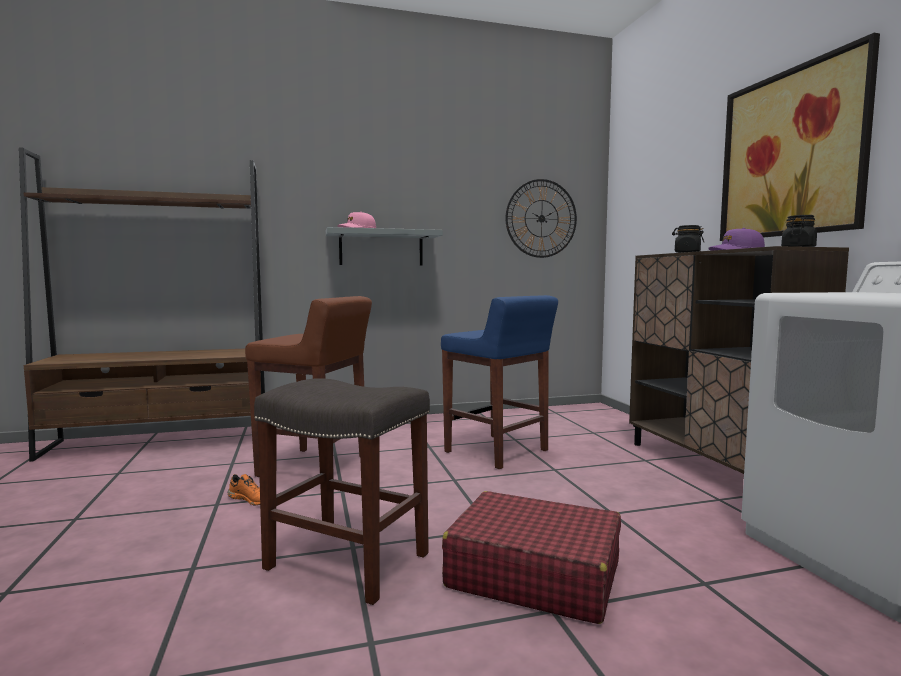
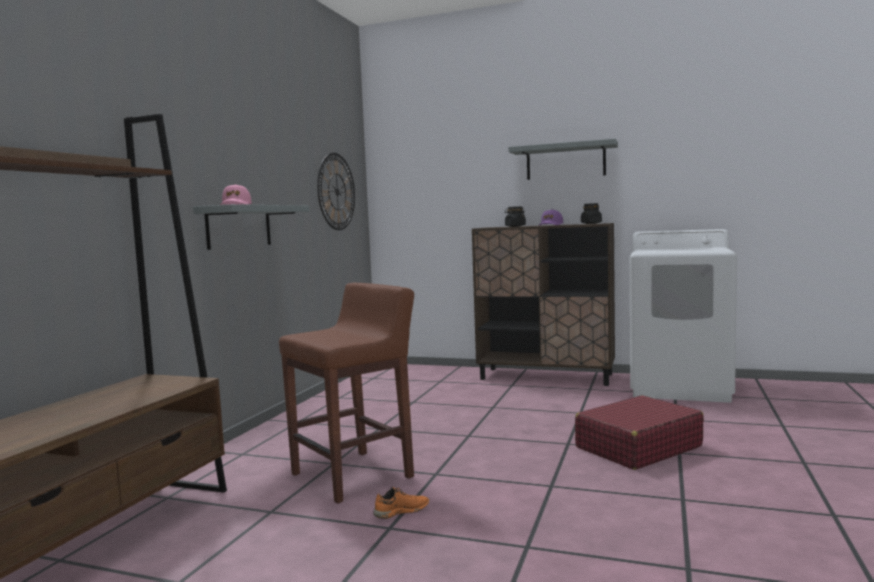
camera: 55 degrees left, 0 degrees up
grey stool [254,378,430,605] -> none
blue stool [441,295,558,469] -> none
picture [720,33,880,241] -> grey shelf [508,139,618,180]

